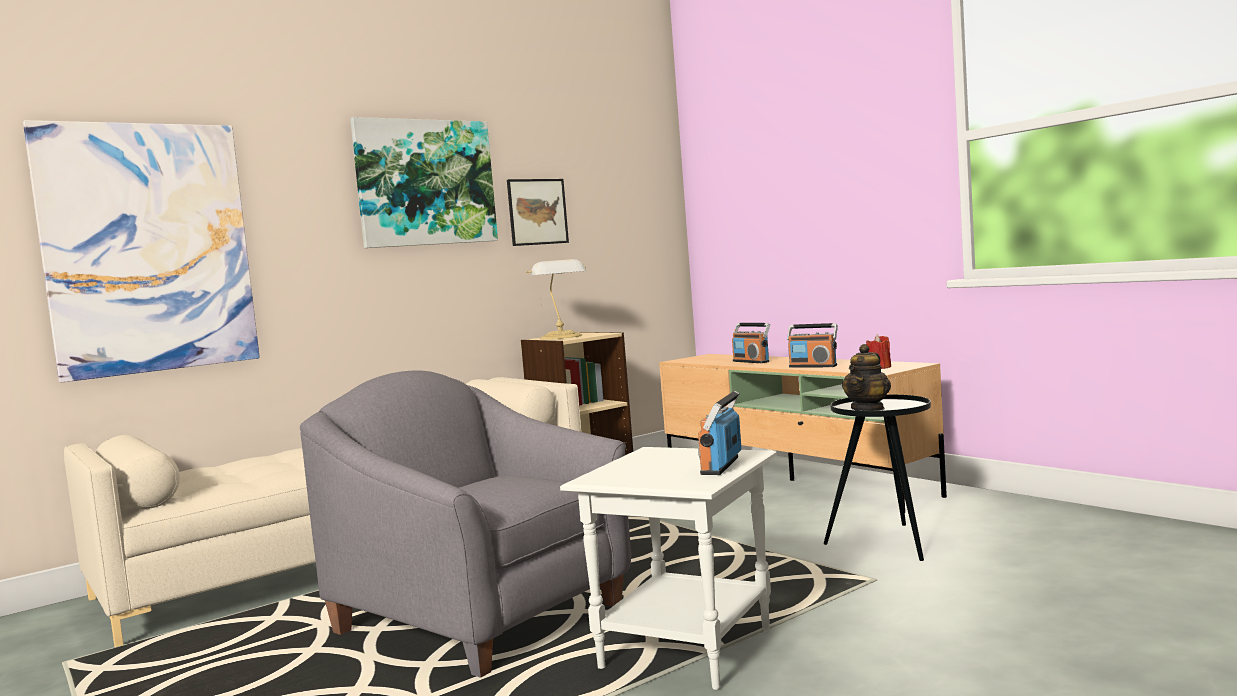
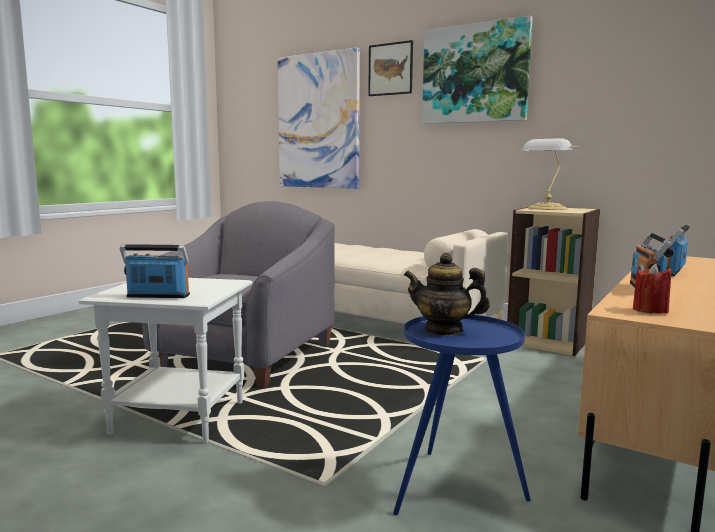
camera: 70 degrees right, 5 degrees up
picture [507,179,569,246] -> picture moved to [368,40,413,96]
black side table [824,394,931,561] -> blue side table [393,315,530,515]

